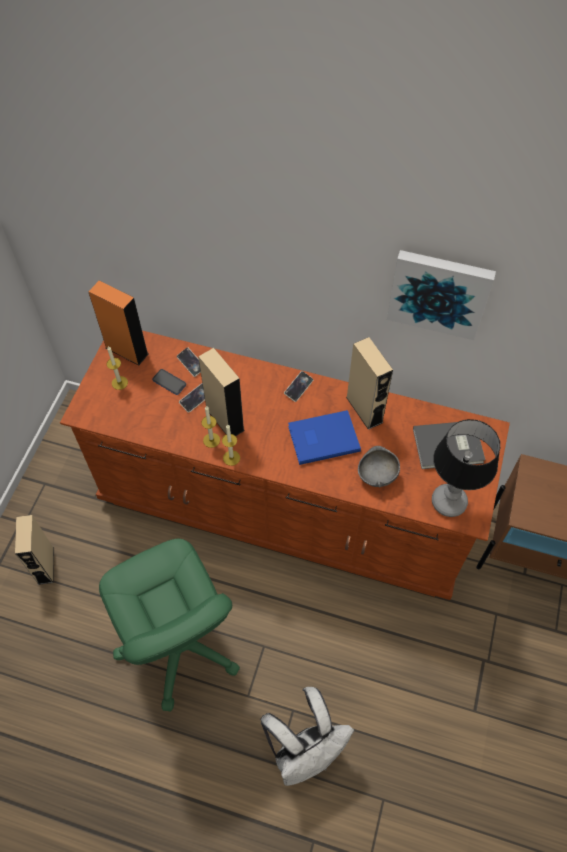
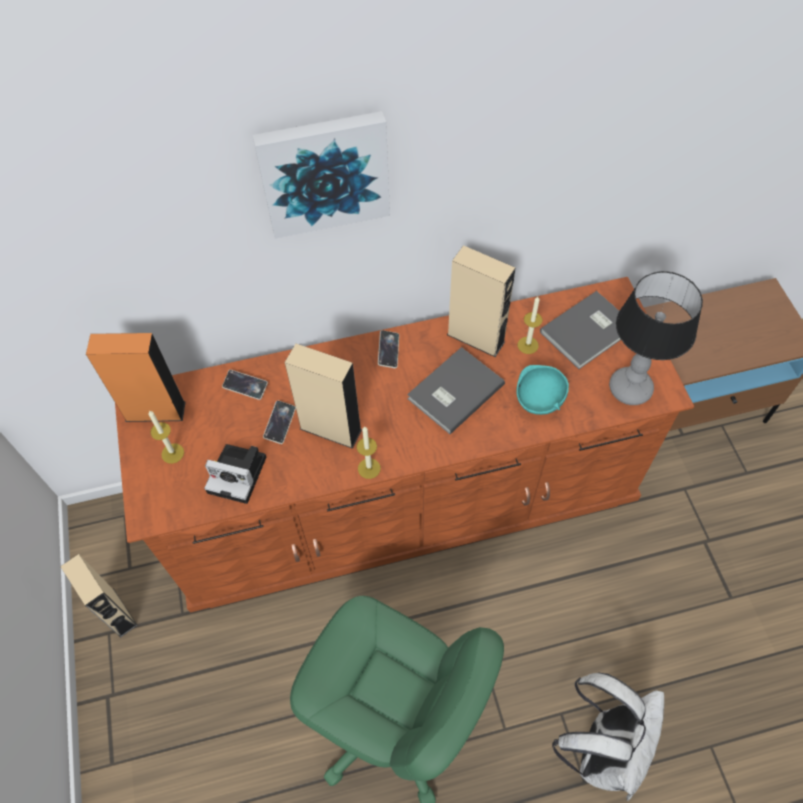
camera: 30 degrees left, 0 degrees up
beige speaker [15,515,54,585] -> beige speaker moved to [60,554,137,638]
phone [152,369,186,395] -> none
candle [201,406,220,448] -> candle moved to [518,296,543,354]
blue book [288,410,361,465] -> grey book [407,347,505,434]
grey bowl [358,446,400,487] -> turquoise bowl [516,365,569,415]
picture [387,250,496,340] -> picture moved to [253,111,390,239]
none -> camera [204,444,266,504]

